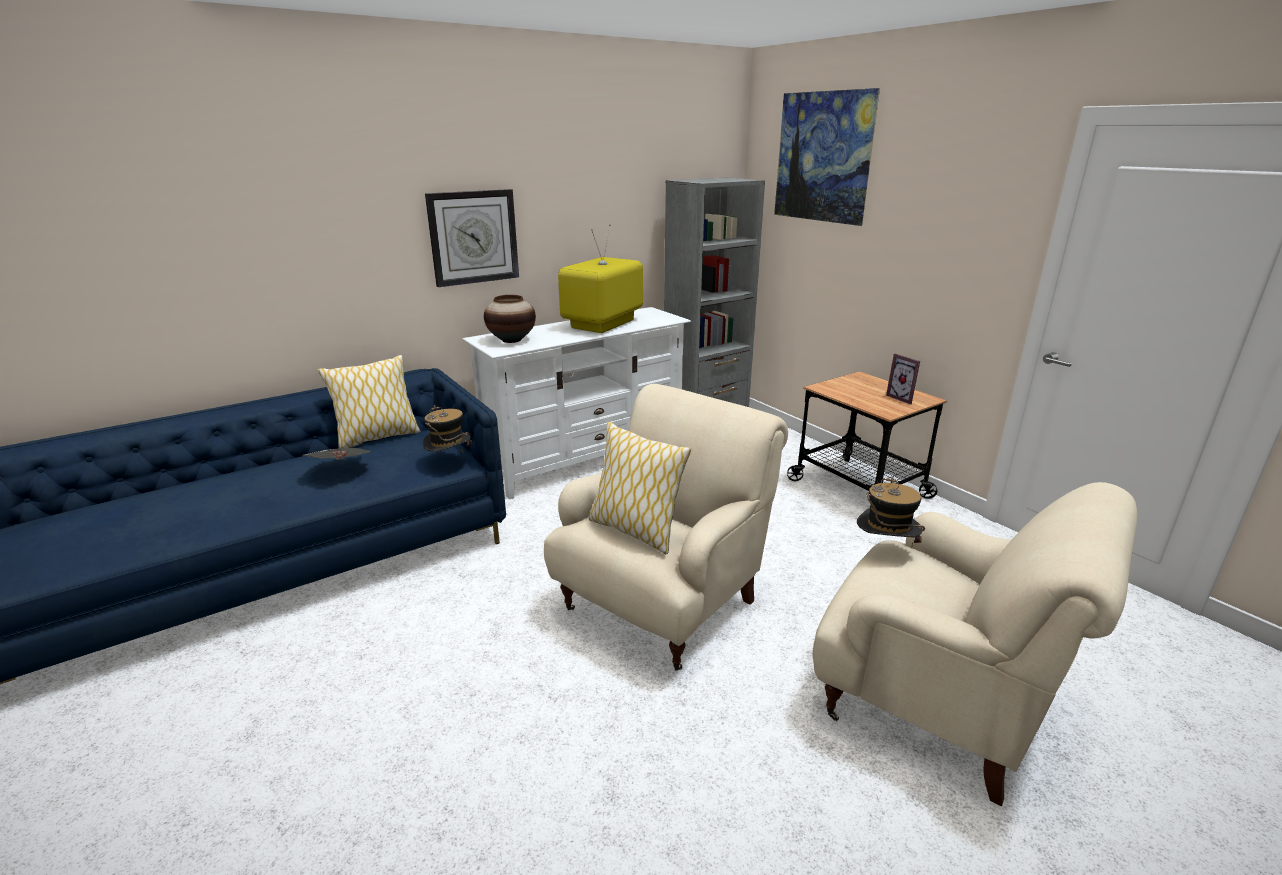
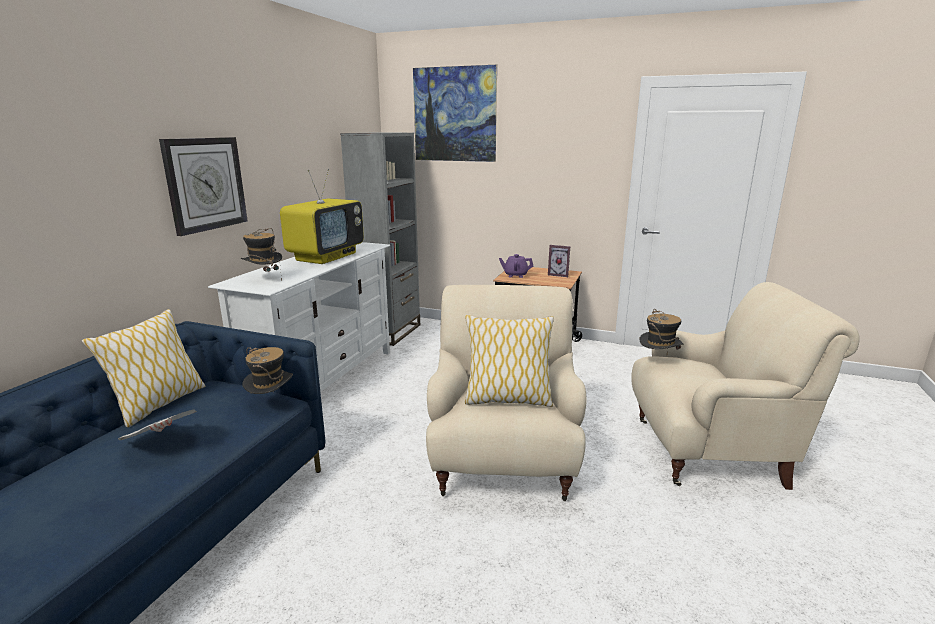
camera: 35 degrees left, 5 degrees down
vase [484,295,536,343] -> hat [241,228,282,281]
television [558,224,643,333] -> television turned 150 degrees counterclockwise [280,169,364,264]
none -> purple teapot [499,254,533,278]

